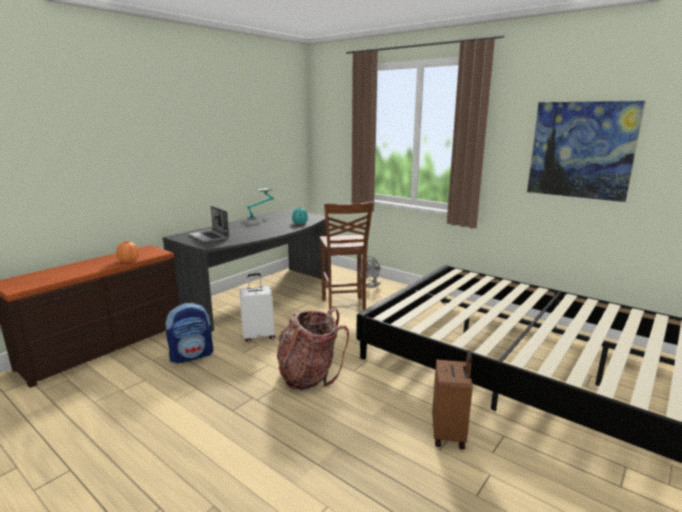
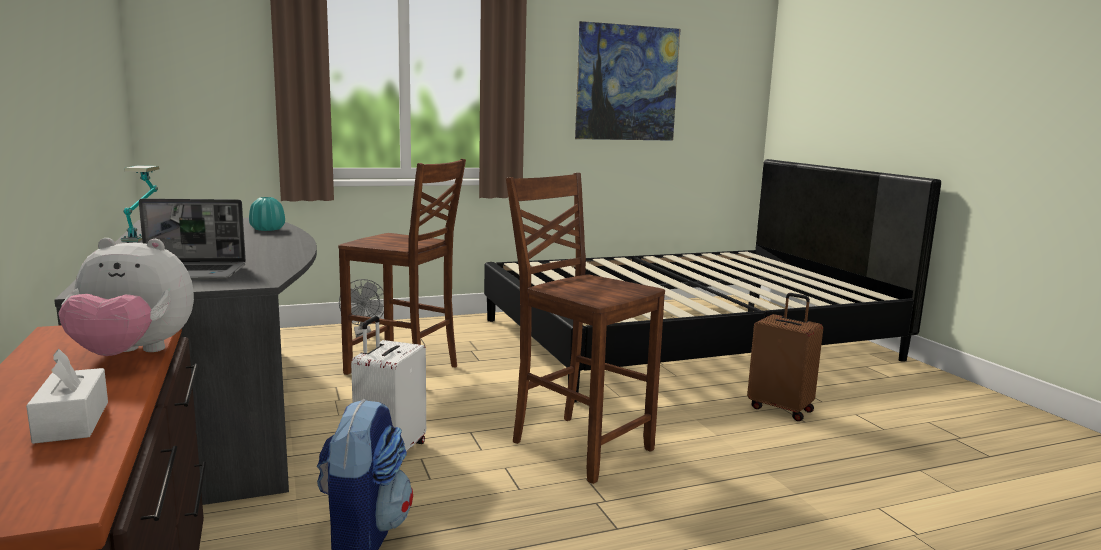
camera: 60 degrees left, 5 degrees down
orange vase [116,241,139,262] -> plush toy [58,238,194,356]
backpack [277,308,349,391] -> brown chair [506,173,665,484]
none -> white tissue box [26,349,108,444]

